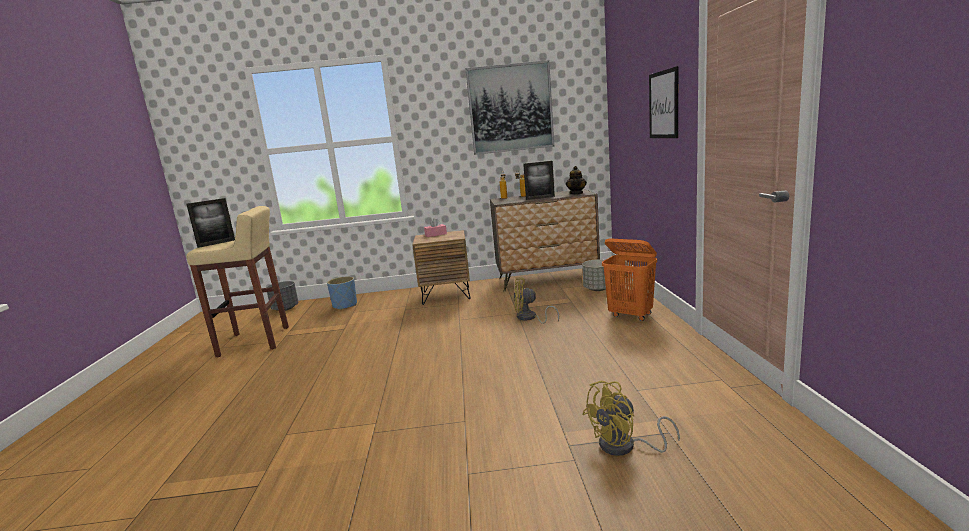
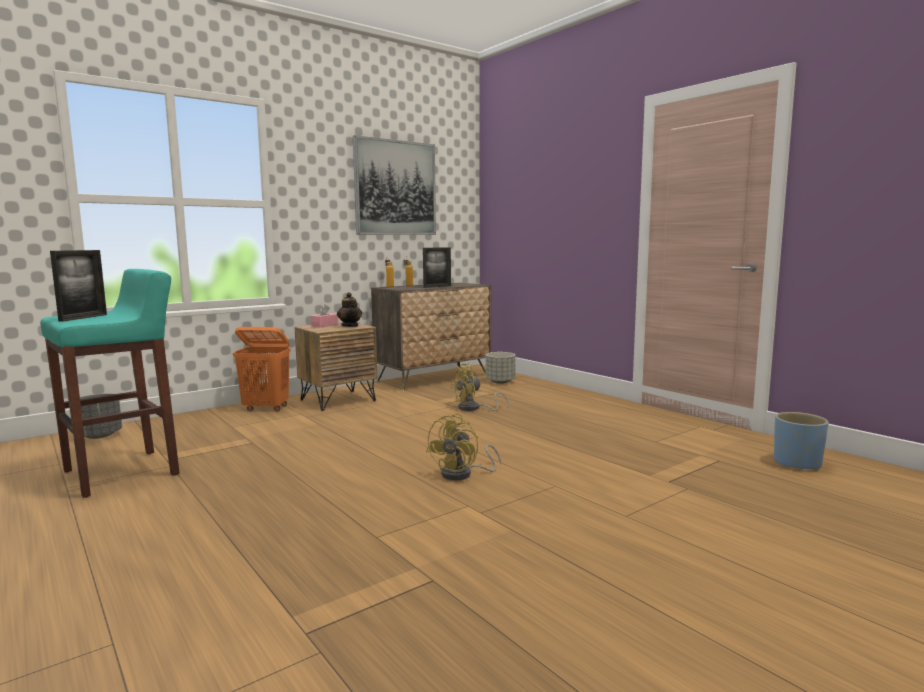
camera: 35 degrees left, 5 degrees down
beige stool [186,206,289,358] -> turquoise stool [40,269,180,498]
blue planter [327,276,357,310] -> blue planter moved to [774,412,829,471]
teapot [566,166,587,194] -> teapot moved to [337,292,362,327]
yellow fan [582,381,680,456] -> yellow fan moved to [426,413,501,480]
orange laundry basket [602,238,657,321] -> orange laundry basket moved to [233,327,290,412]
picture [649,66,678,138] -> none

